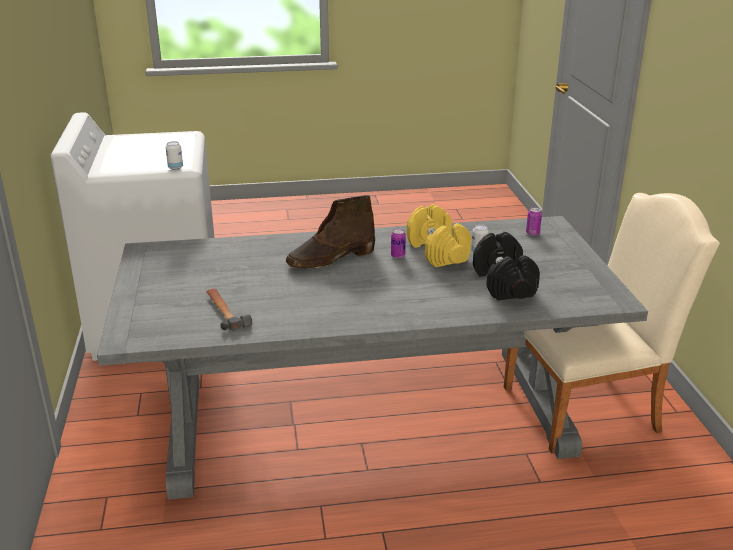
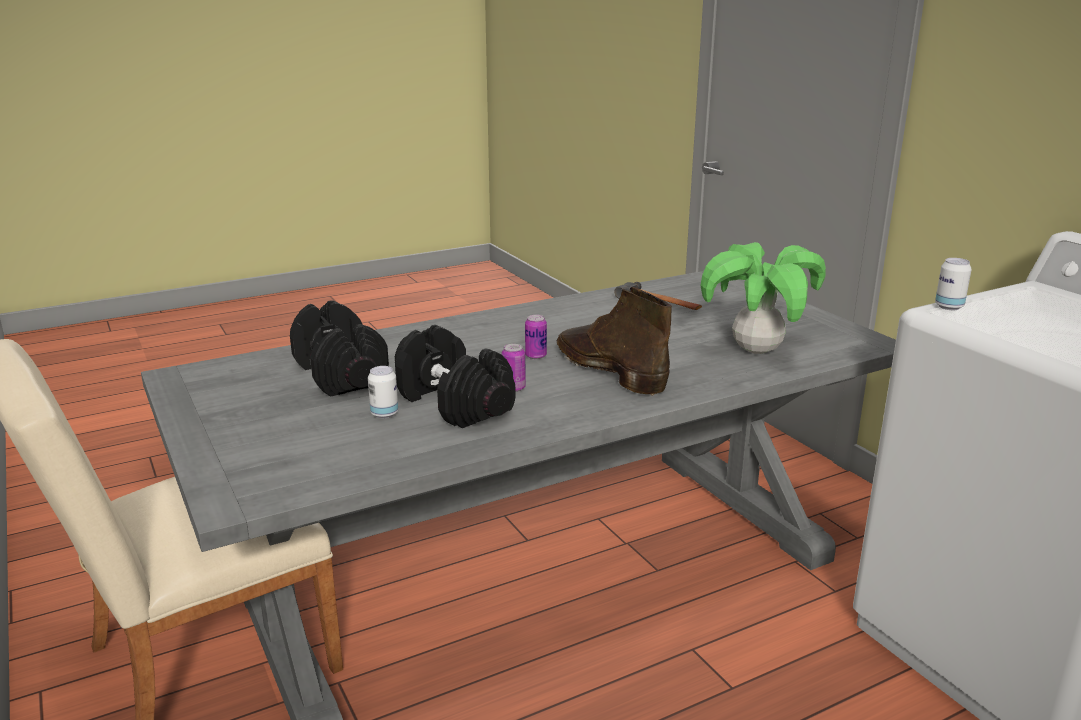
camera: 160 degrees right, 5 degrees down
brown boot [286,195,375,269] -> brown boot turned 75 degrees counterclockwise [557,287,672,396]
yellow dumbbell [407,204,472,267] -> black dumbbell [395,325,516,428]
can [526,207,542,236] -> can moved to [525,315,547,359]
none -> potted plant [700,242,826,354]

